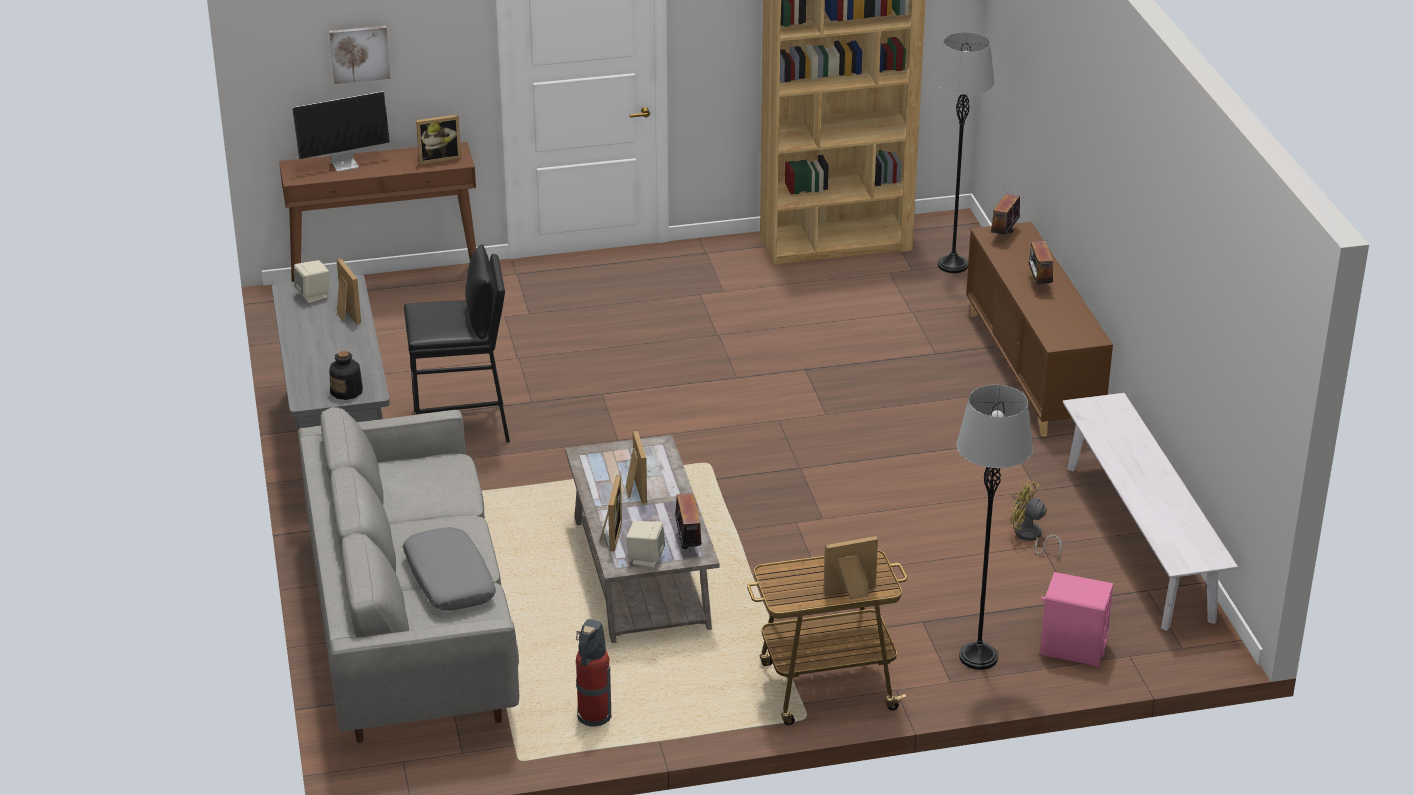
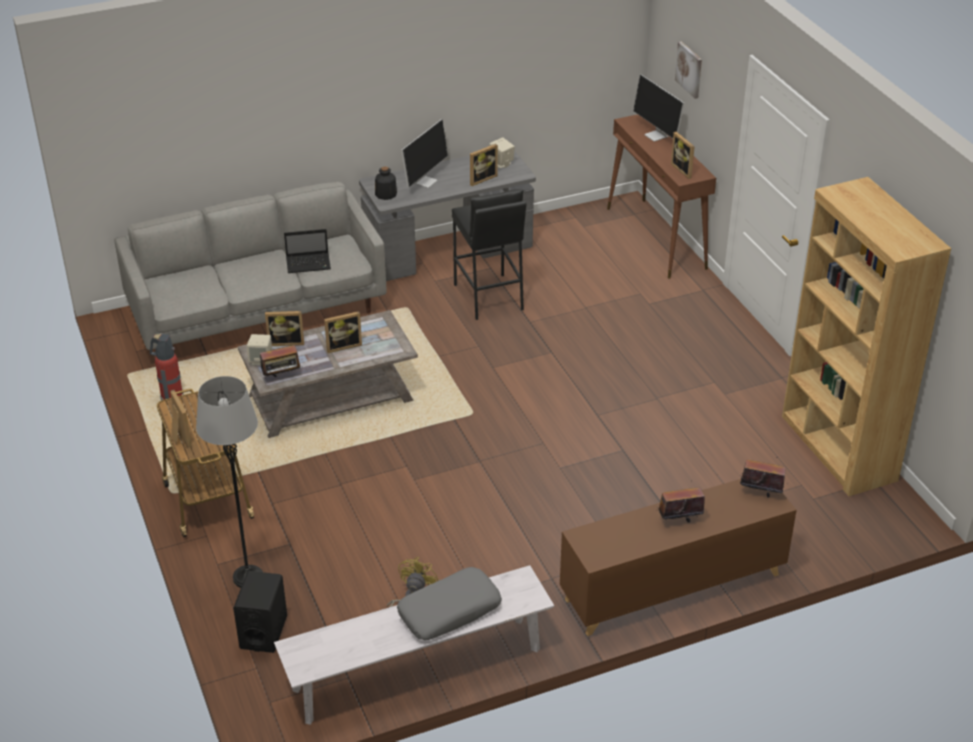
camera: 80 degrees right, 5 degrees up
grey pillow [403,527,496,610] -> grey pillow moved to [397,567,502,640]
grey floor lamp [935,32,995,273] -> none
pink speaker [1040,572,1113,667] -> black speaker [233,571,287,653]
none -> laptop [284,229,331,273]
none -> monitor [401,119,448,188]

